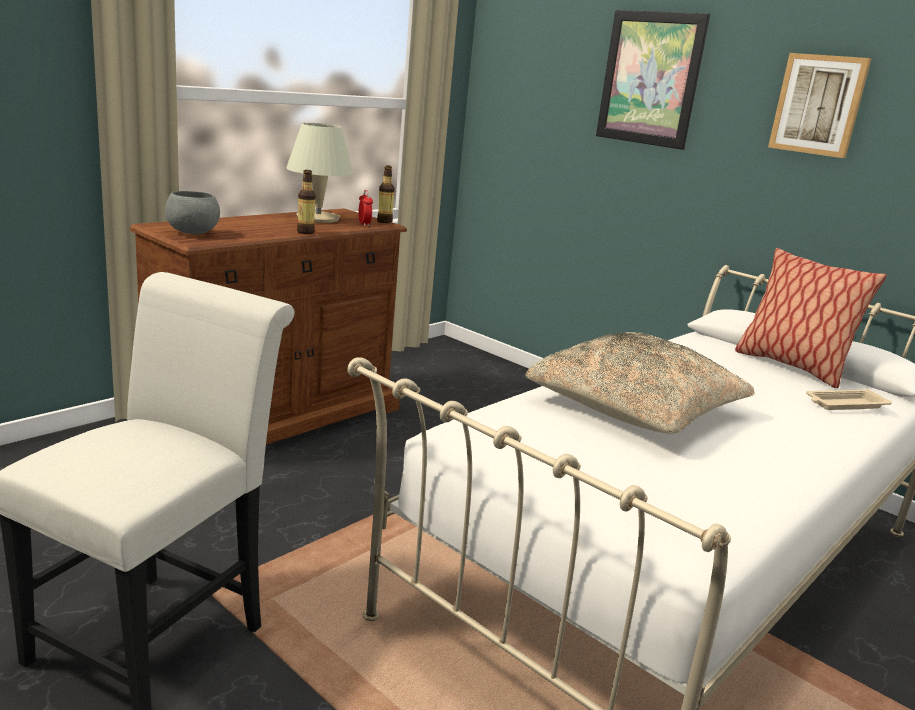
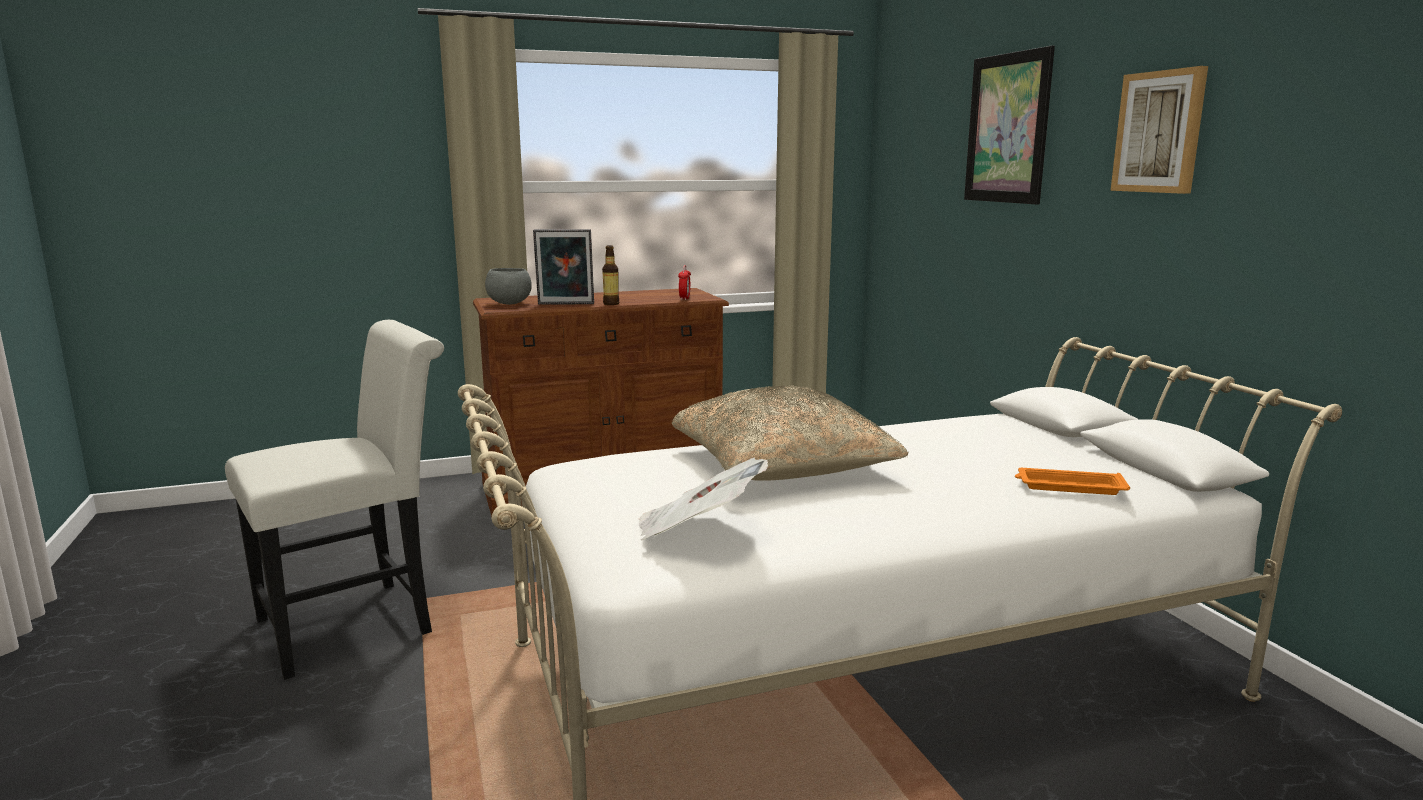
camera: 30 degrees right, 5 degrees down
beige table lamp [286,123,353,223] -> none
bottle [377,165,395,223] -> none
pillow [735,248,887,388] -> none
beige tray [806,389,892,410] -> orange tray [1015,468,1130,495]
none -> picture frame [533,229,594,305]
none -> newspaper [639,458,768,540]

